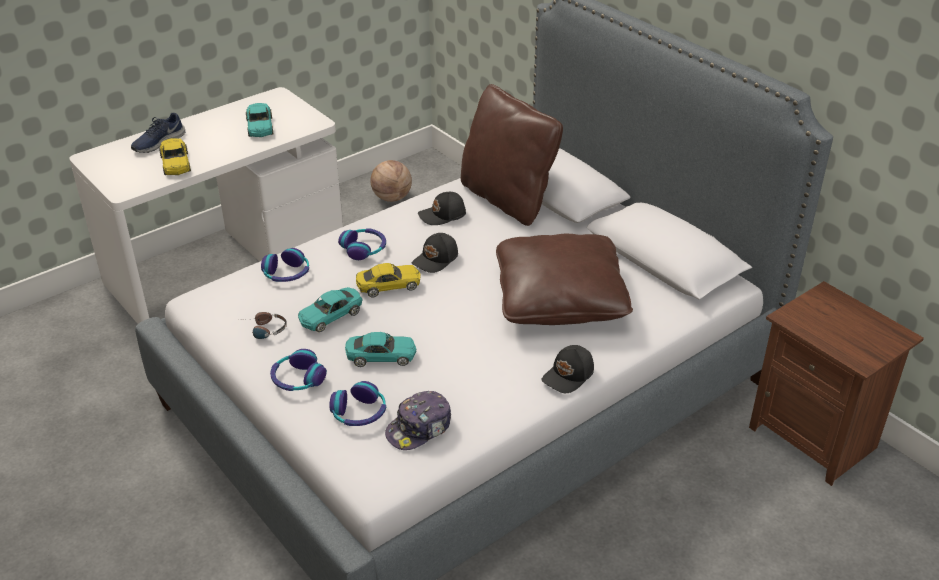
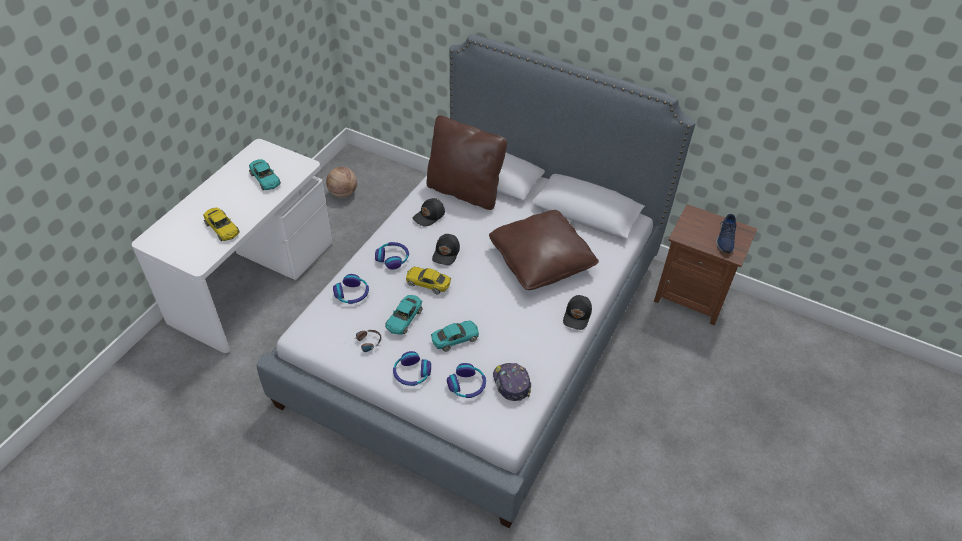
camera: 25 degrees left, 10 degrees up
blue shoe [131,113,185,153] -> blue shoe moved to [716,214,736,253]
yellow toy car [356,263,421,297] -> yellow toy car turned 120 degrees counterclockwise [406,267,451,294]
cap [385,391,451,450] -> cap turned 135 degrees clockwise [493,363,531,401]

